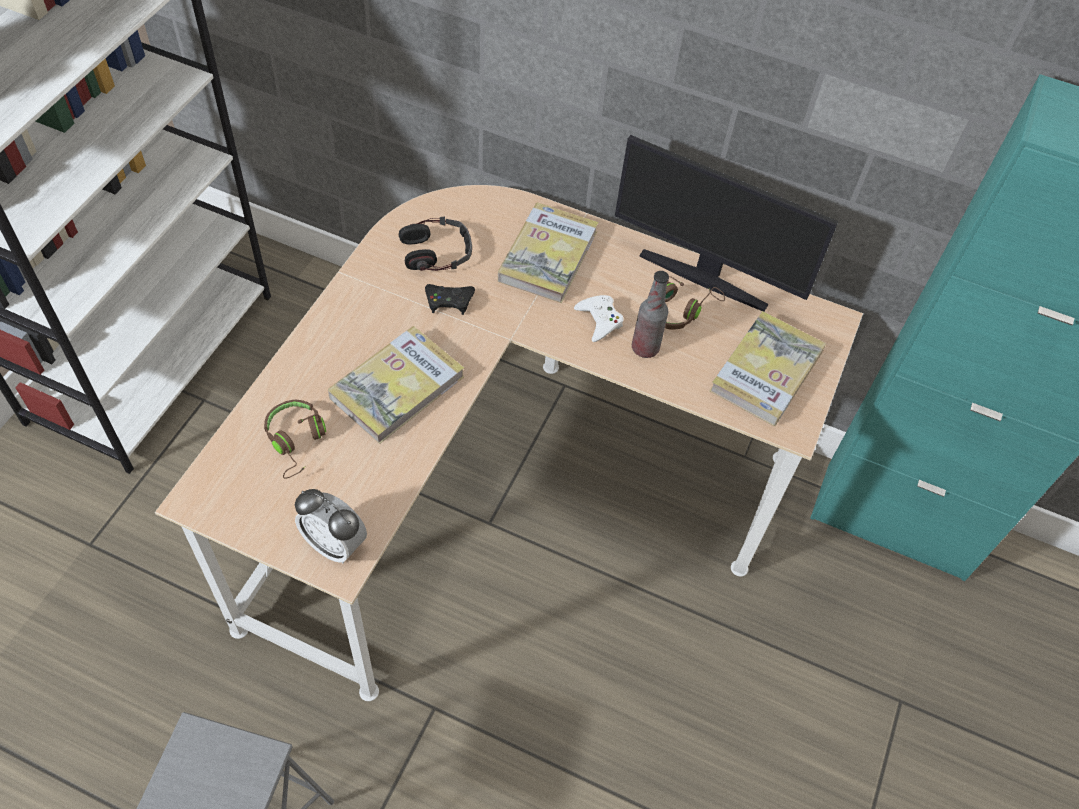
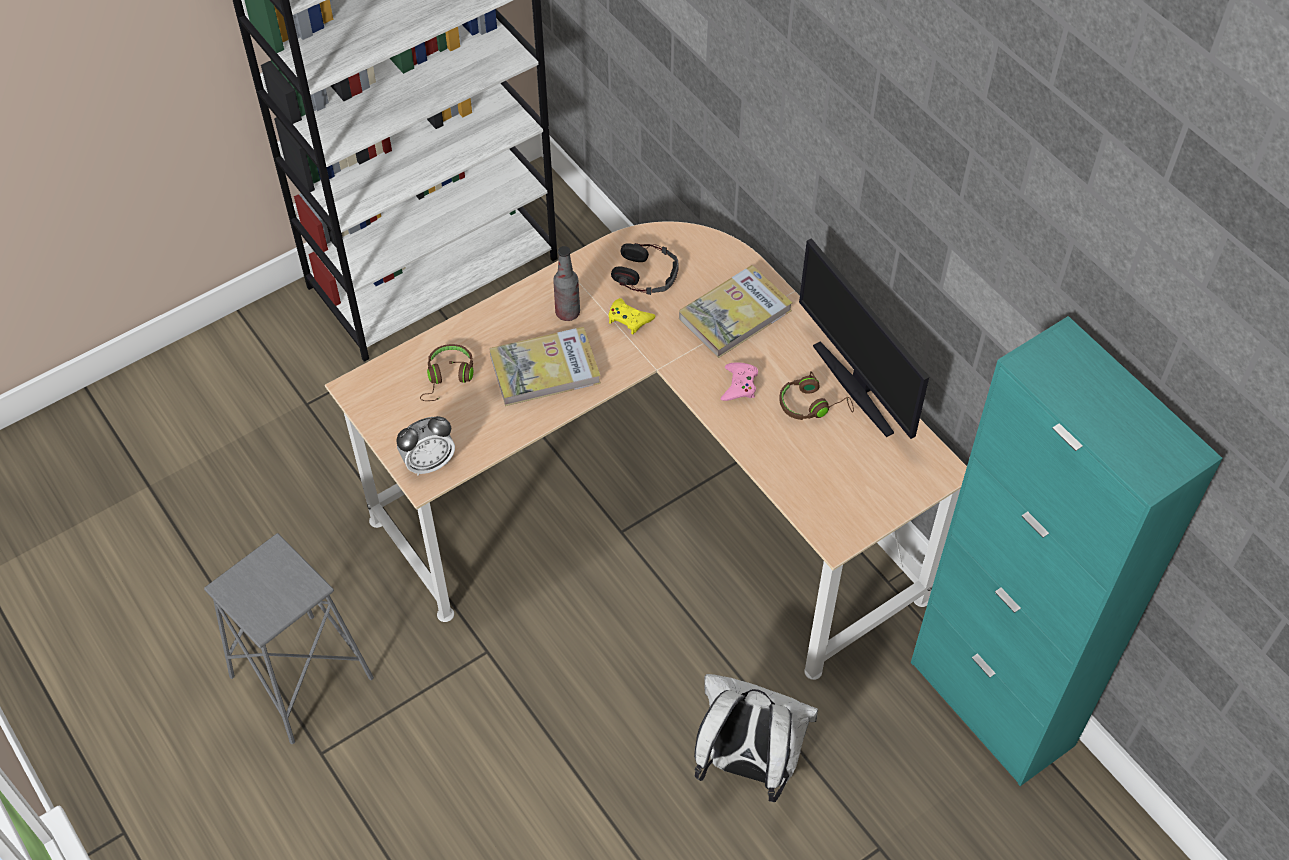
camera: 35 degrees right, 0 degrees up
alarm clock [295,489,367,563] -> alarm clock turned 90 degrees counterclockwise [396,416,455,476]
black game controller [425,284,475,315] -> yellow game controller [608,298,655,335]
white game controller [574,295,623,342] -> pink game controller [721,362,758,401]
bottle [632,271,669,358] -> bottle moved to [553,246,580,321]
book [710,311,826,426] -> none
none -> white backpack [694,674,818,802]

